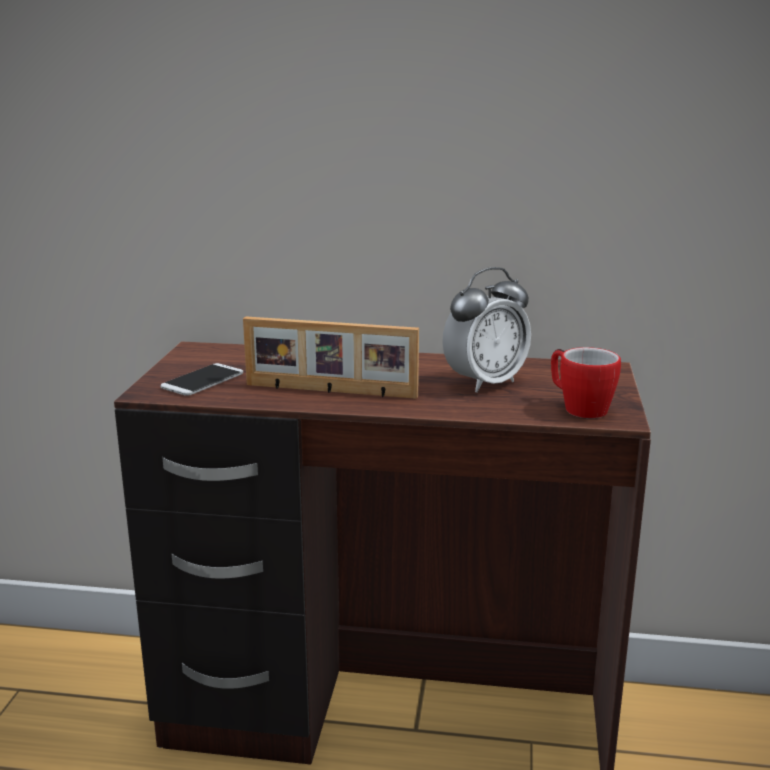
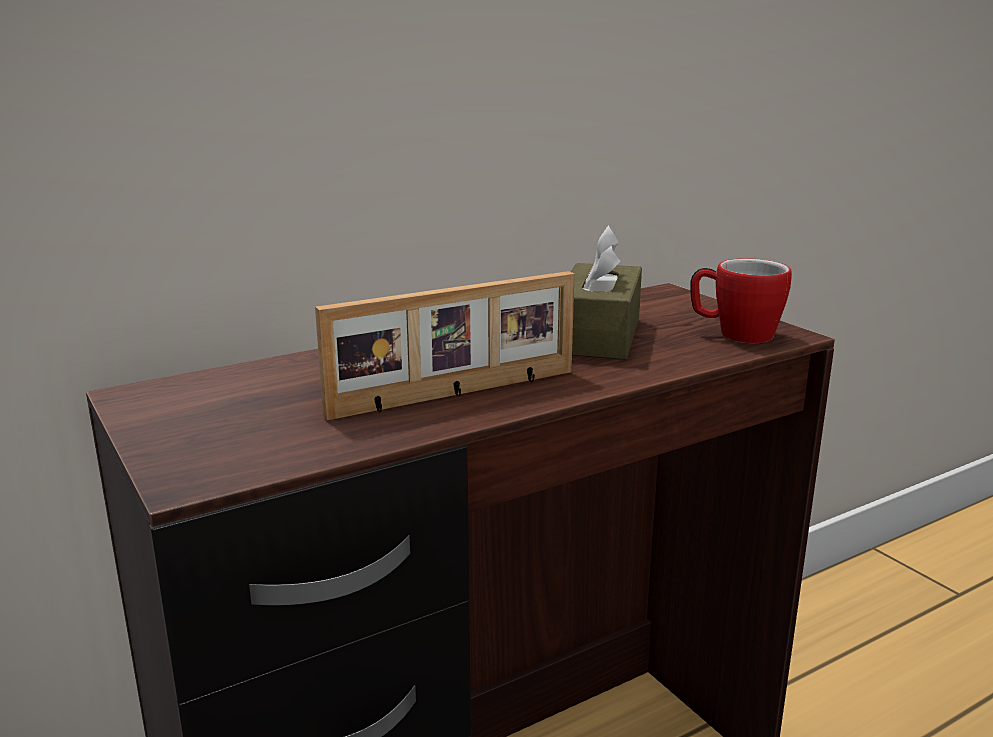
camera: 40 degrees left, 0 degrees up
phone [160,363,243,396] -> none
alarm clock [442,267,531,393] -> brown tissue box [571,225,642,360]

